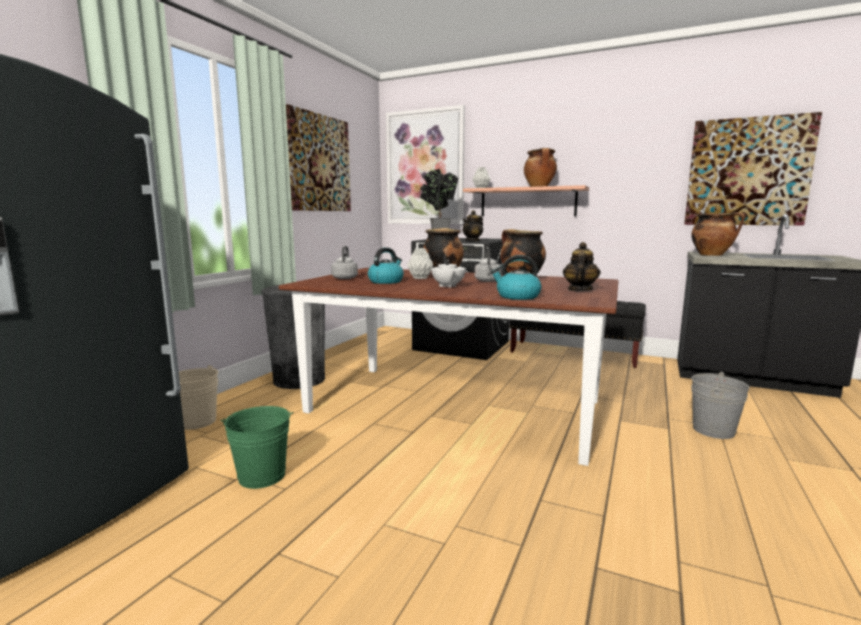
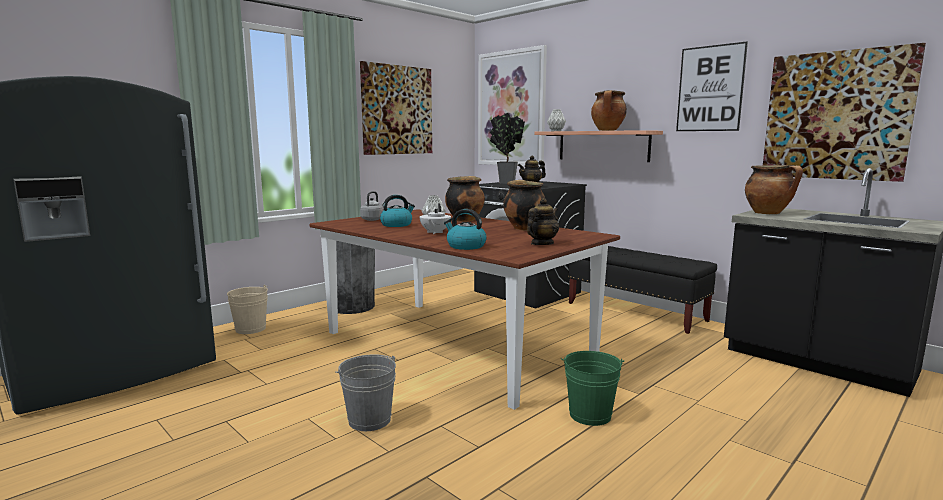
camera: 20 degrees right, 0 degrees up
green bucket [221,406,293,489] -> green bucket moved to [561,351,624,426]
grey kettle [475,247,502,282] -> none
grey bucket [691,372,749,439] -> grey bucket moved to [335,354,396,431]
none -> picture [676,41,748,131]

